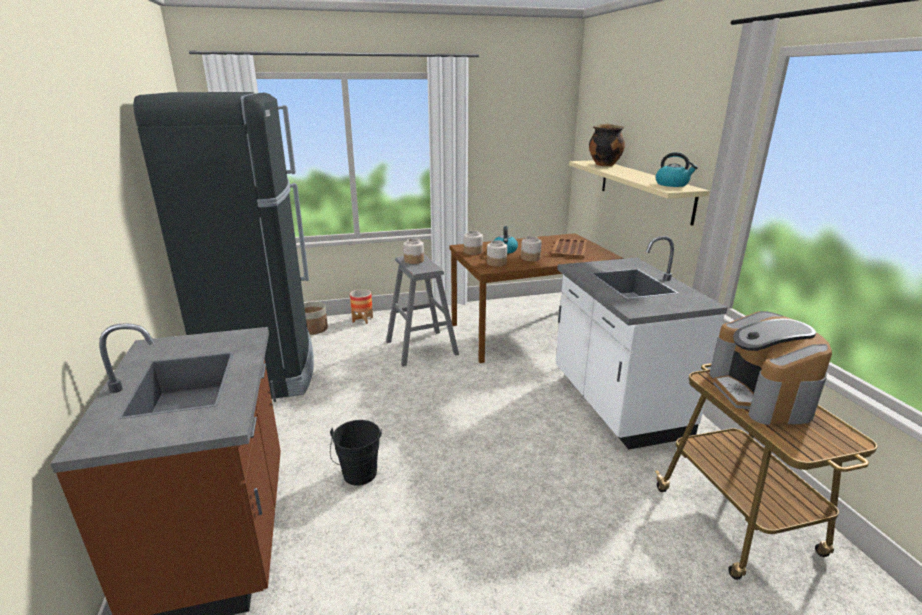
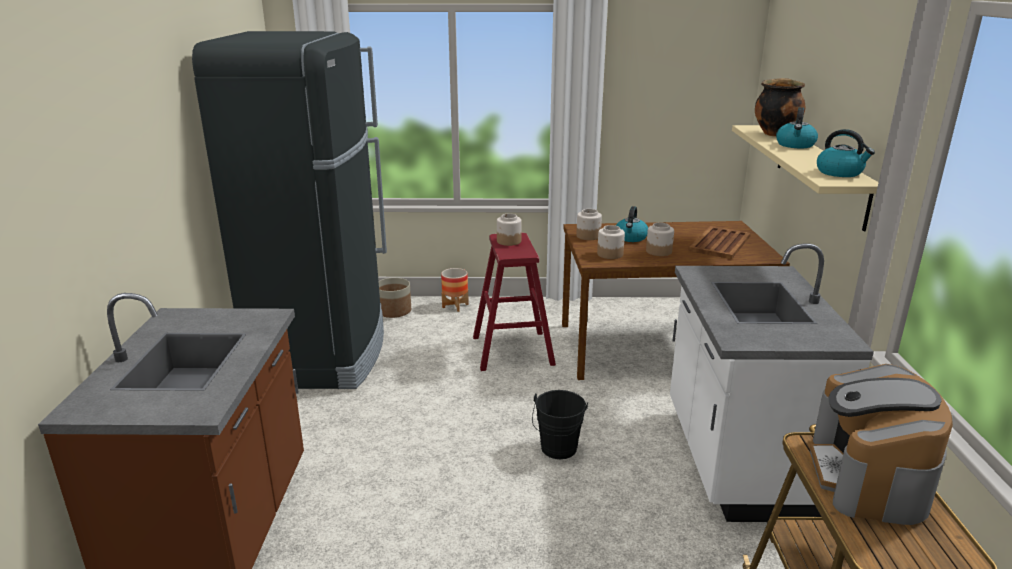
camera: 15 degrees right, 0 degrees up
black bucket [330,420,382,486] -> black bucket moved to [532,390,588,459]
grey stool [386,254,459,367] -> red stool [473,233,556,371]
none -> kettle [776,107,818,148]

